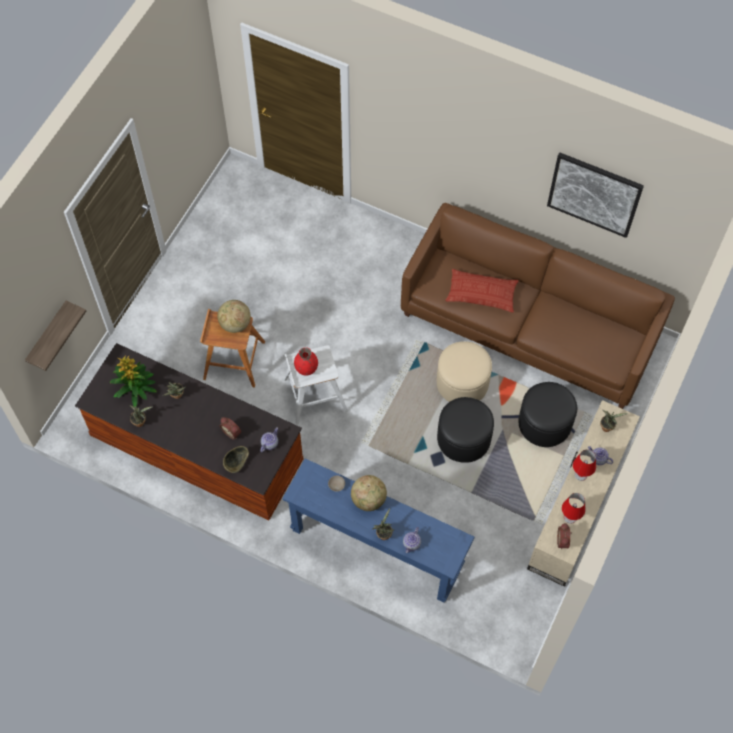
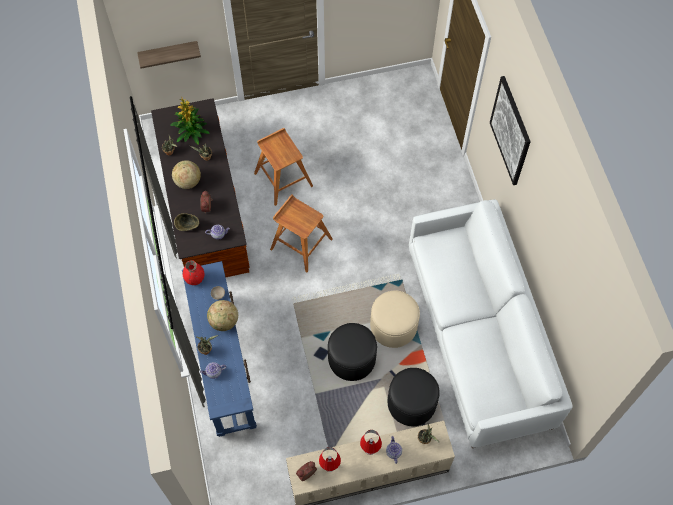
camera: 50 degrees right, 0 degrees up
globe [217,300,251,333] -> globe moved to [172,160,201,189]
white stool [283,345,348,425] -> brown stool [270,194,333,272]
red vase [294,347,318,376] -> red vase moved to [182,260,205,285]
brown sofa [401,203,675,409] -> white sofa [409,199,573,448]
pillow [445,269,519,313] -> none
picture [547,152,644,238] -> picture moved to [490,76,531,185]

